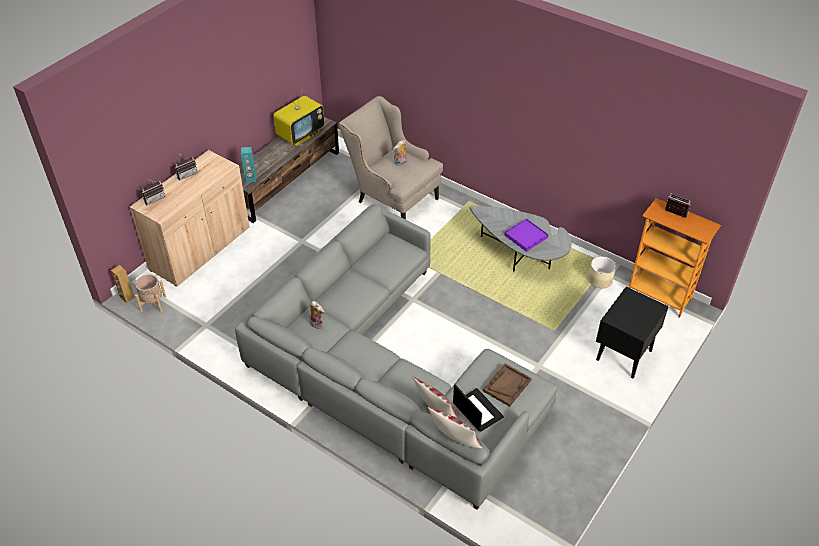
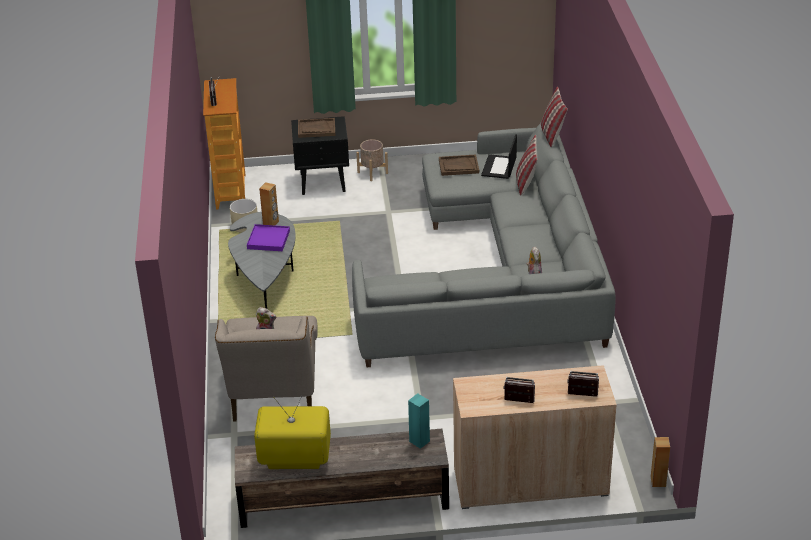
camera: 130 degrees left, 10 degrees down
beige planter [135,274,166,312] -> beige planter moved to [356,140,388,181]
none -> brown speaker [259,182,279,226]
none -> brown tray [298,118,336,138]

